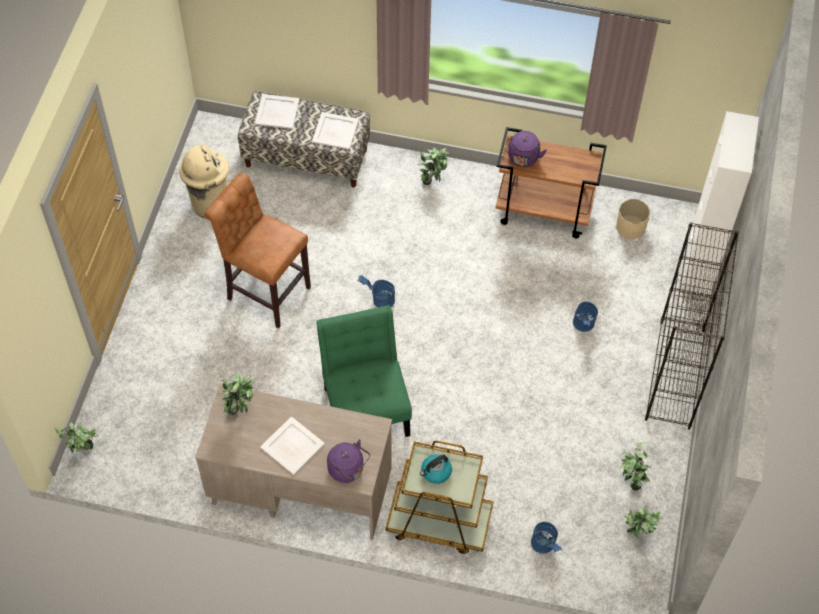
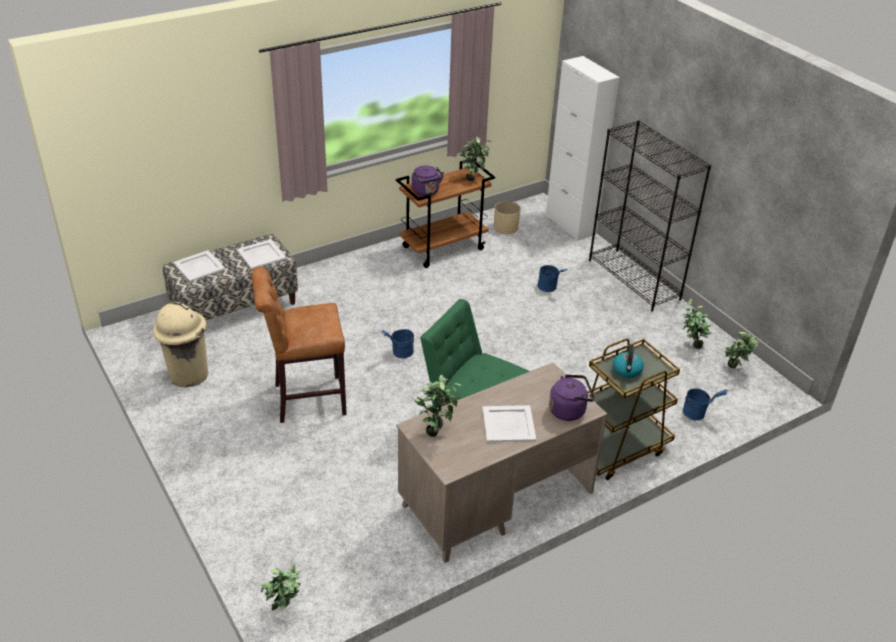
camera: 45 degrees left, 20 degrees down
potted plant [418,148,449,185] -> potted plant moved to [458,137,491,181]

